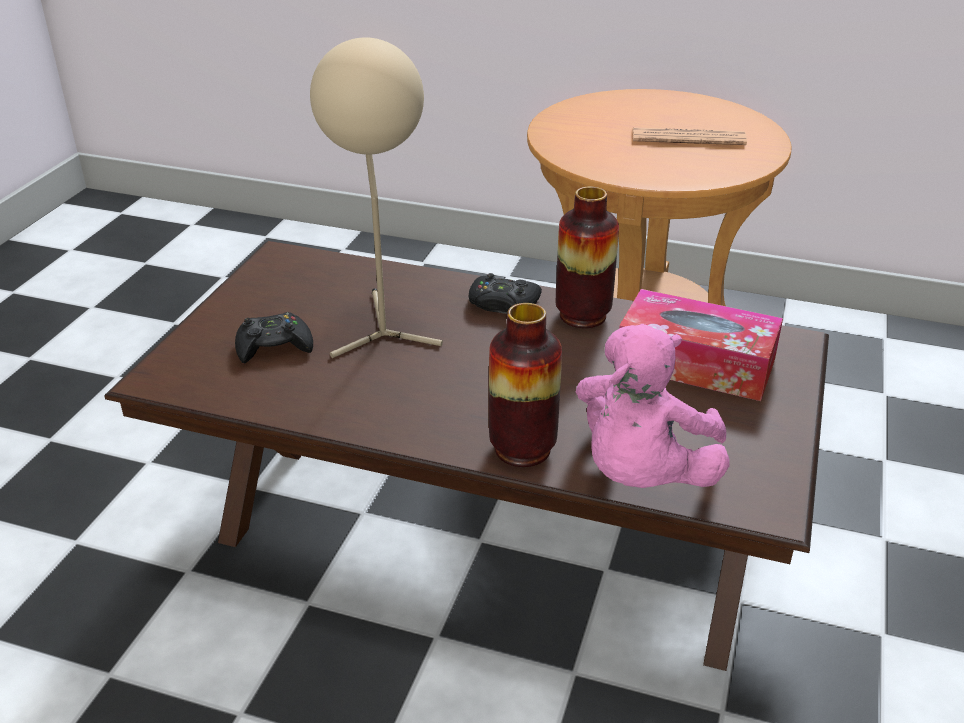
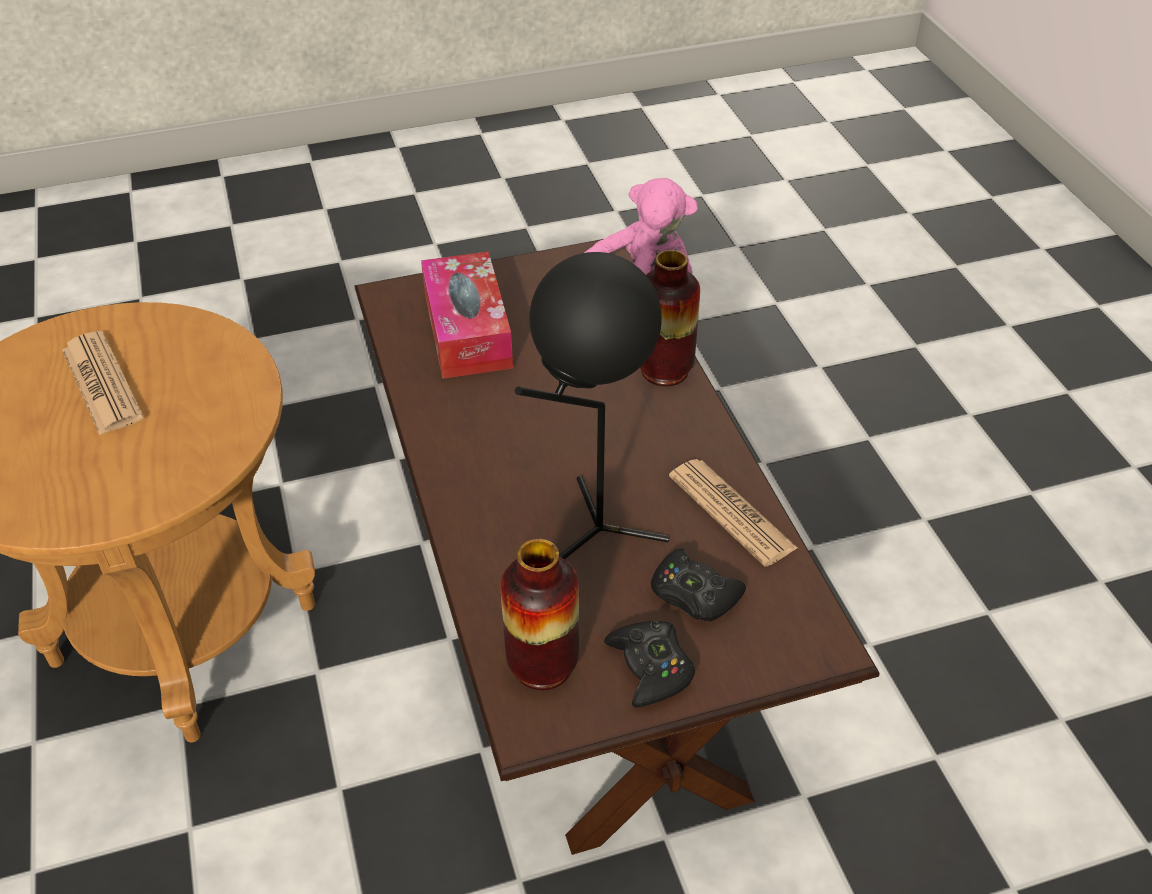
camera: 125 degrees left, 10 degrees up
beige table lamp [310,37,443,358] -> black table lamp [515,252,670,560]
black game controller [469,273,542,314] -> black game controller moved to [604,620,695,708]
vase [556,186,619,328] -> vase moved to [501,539,579,690]
none -> newspaper [669,459,798,567]

